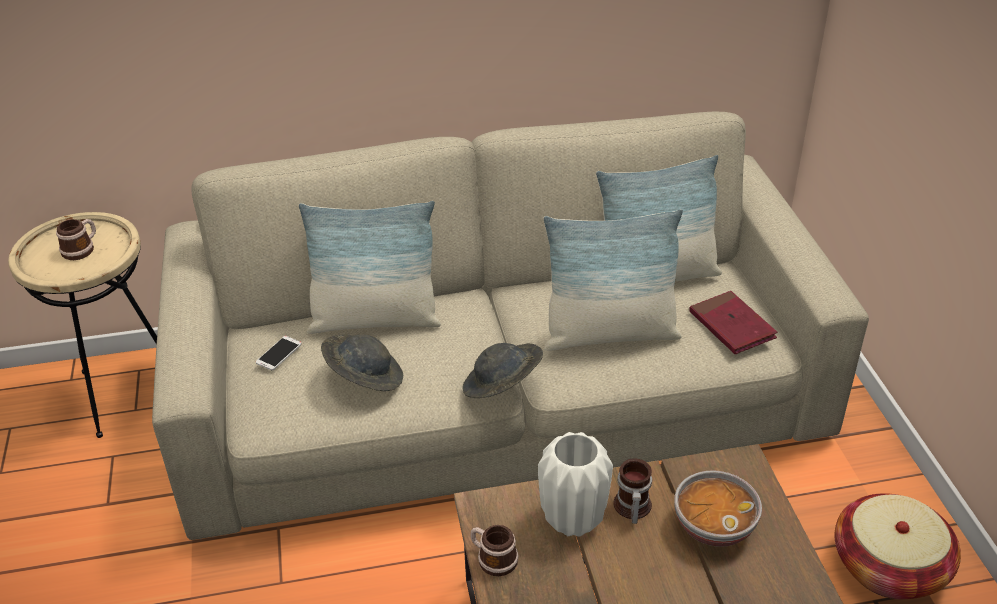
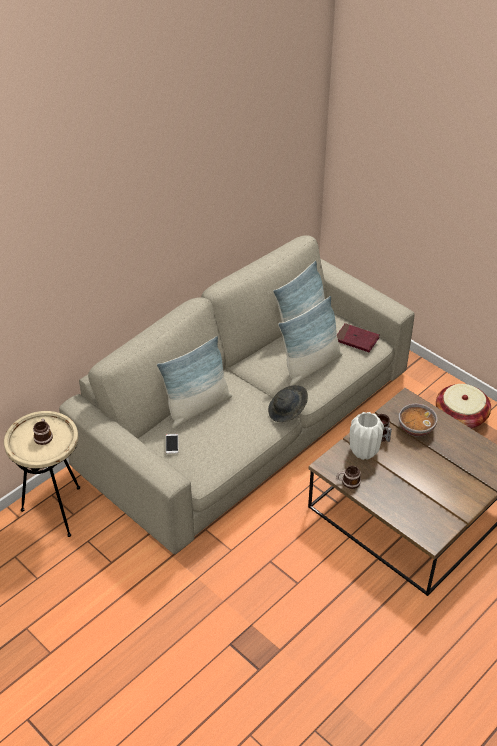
camera: 35 degrees left, 5 degrees up
grey hat [321,334,403,391] -> none

